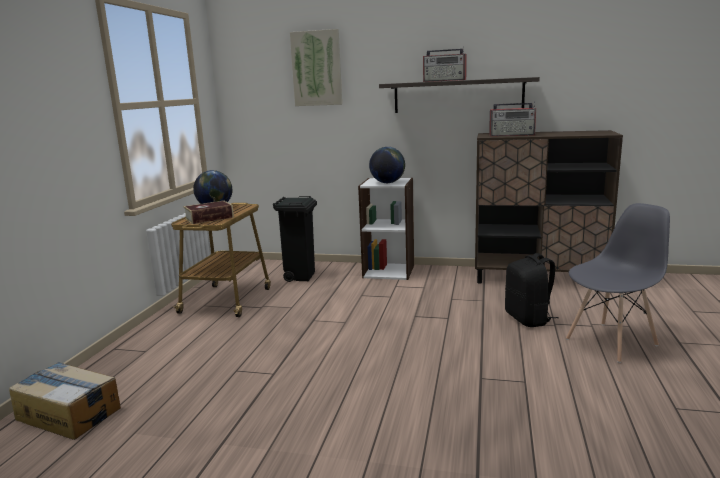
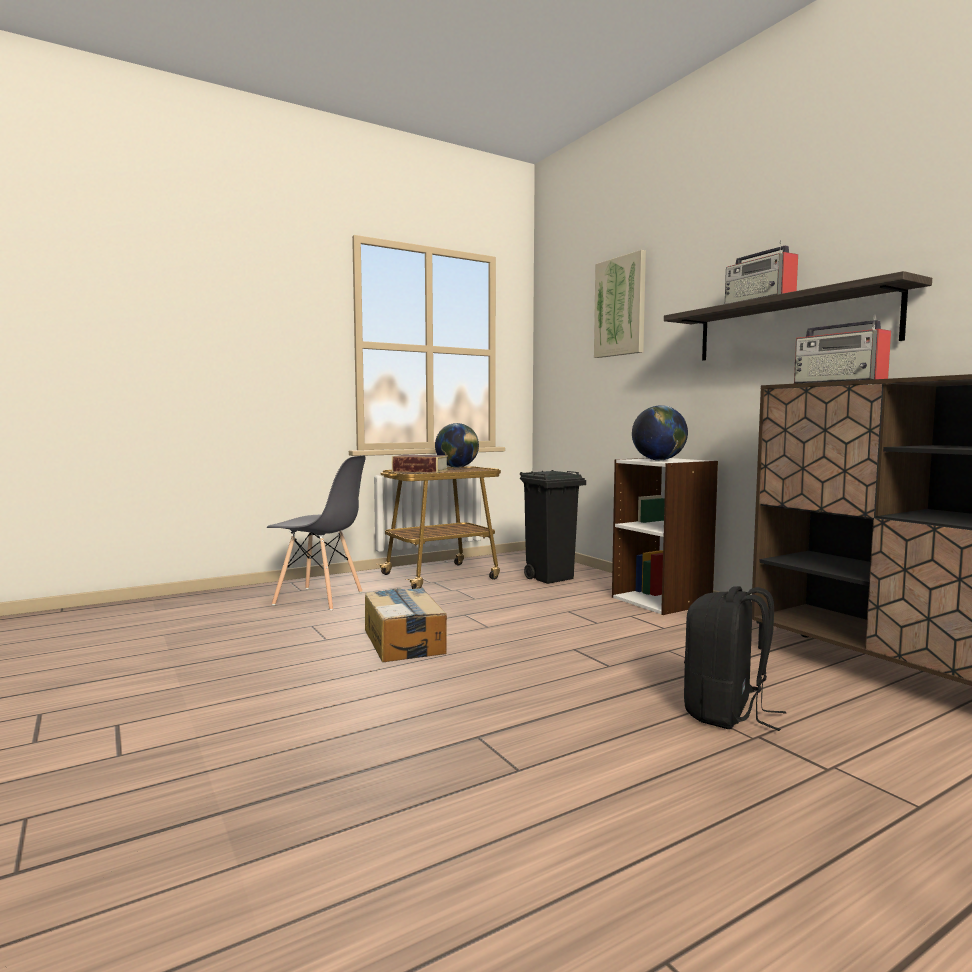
camera: 45 degrees right, 10 degrees down
cardboard box [9,362,121,440] -> cardboard box moved to [365,588,447,662]
grey chair [566,203,670,363] -> grey chair moved to [267,455,366,610]

